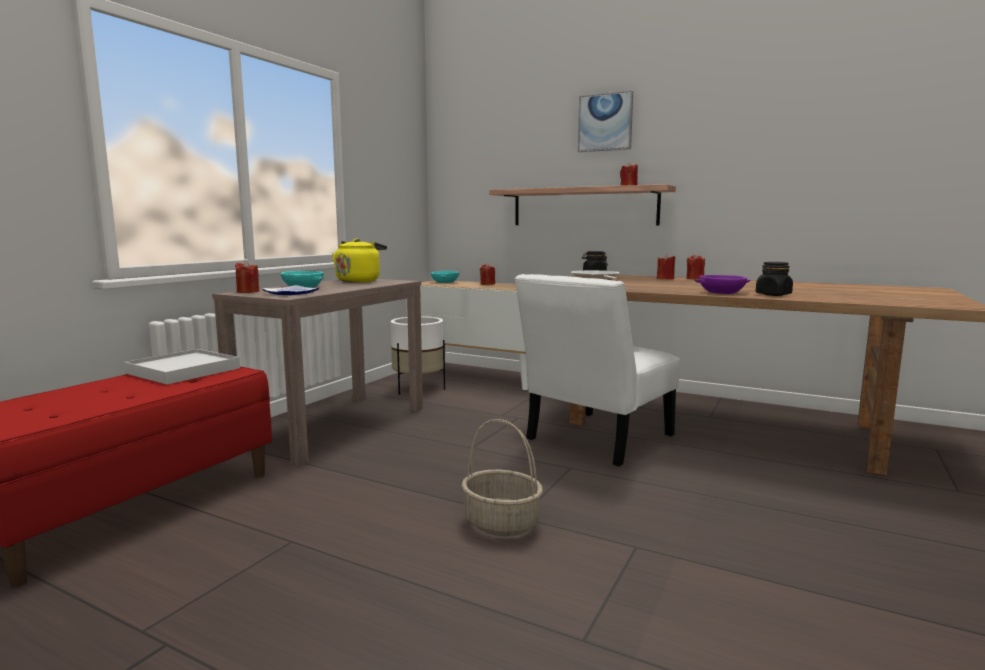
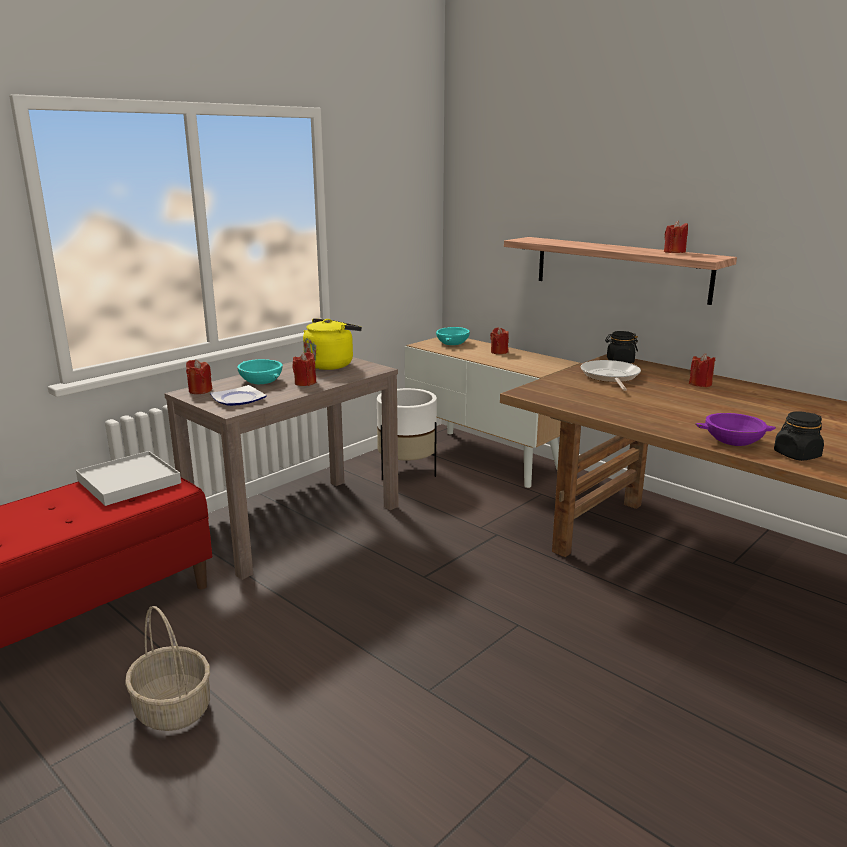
camera: 15 degrees right, 10 degrees up
basket [462,419,543,537] -> basket moved to [125,606,210,731]
white chair [515,274,680,466] -> none
picture [578,91,633,152] -> none
red candle [686,254,705,279] -> red candle moved to [292,352,316,386]

